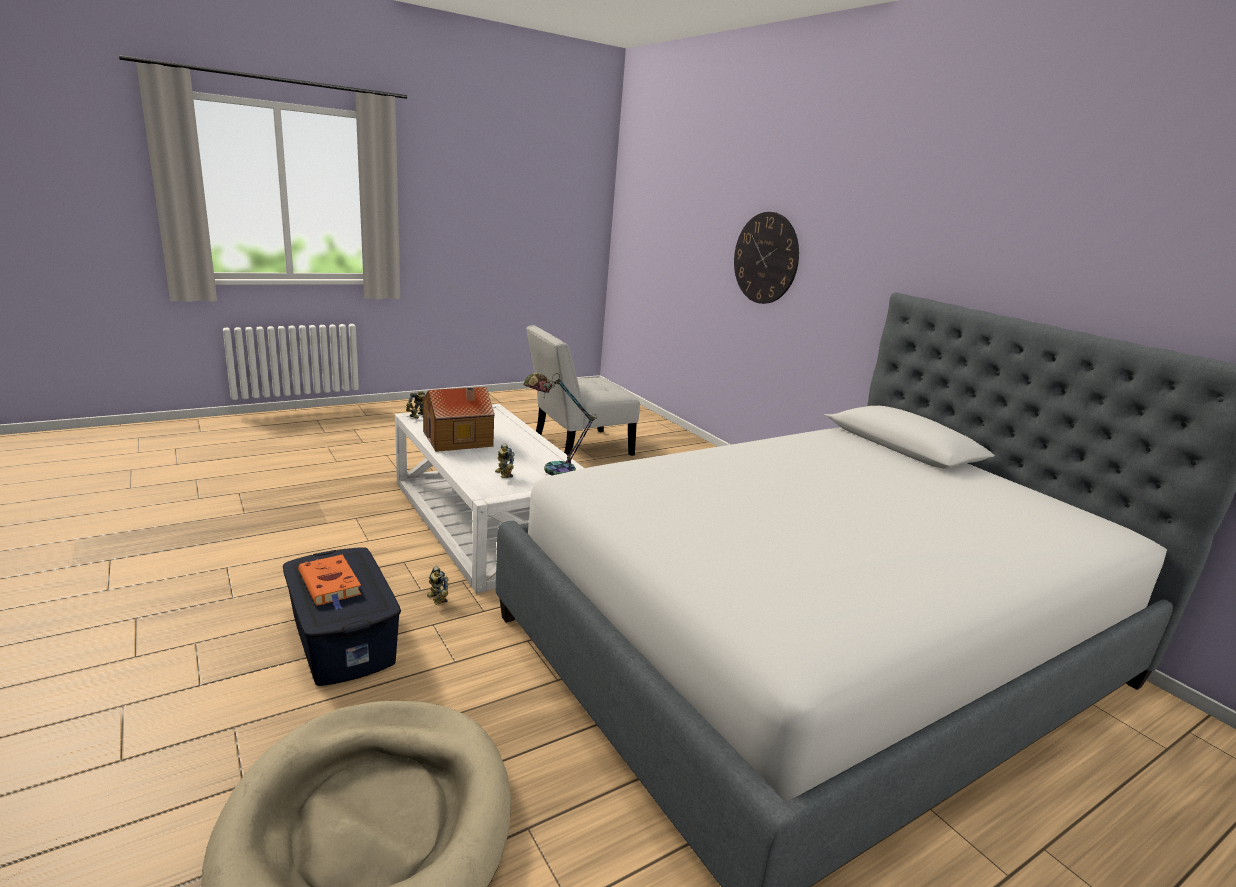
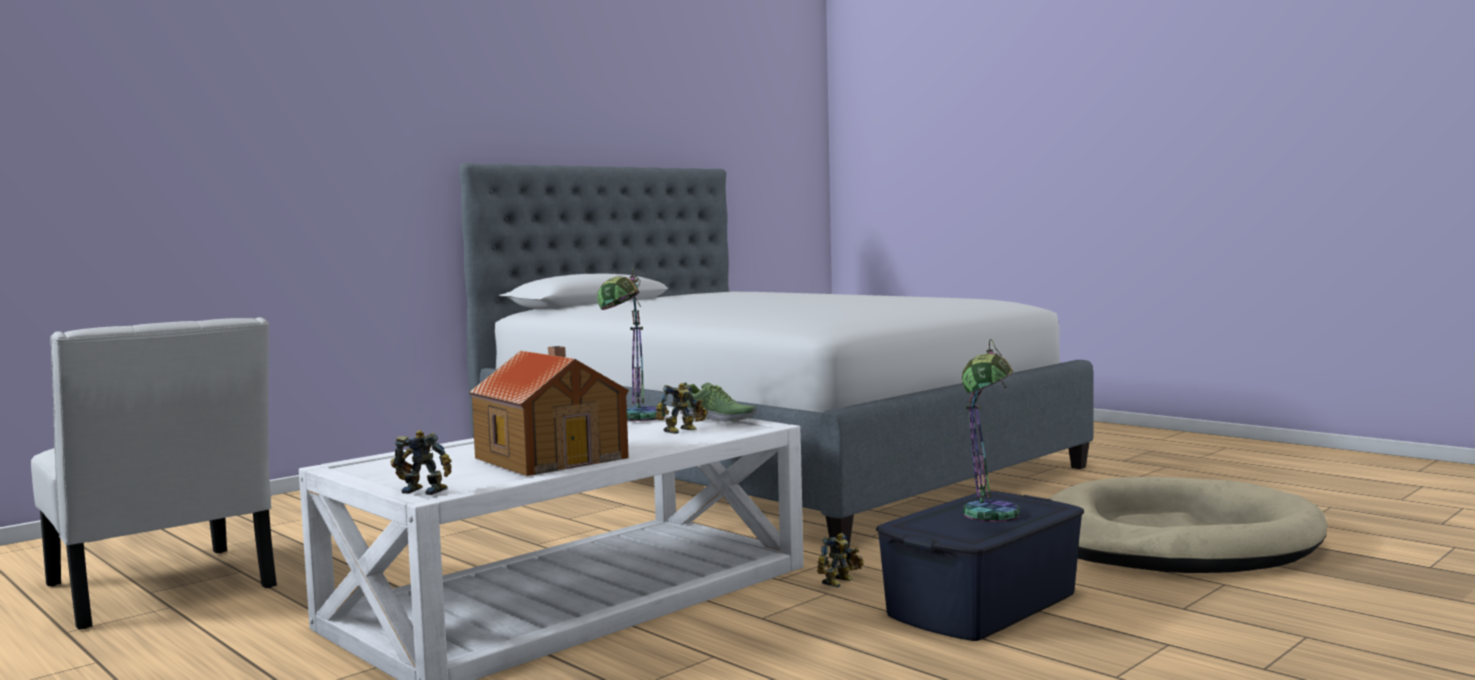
camera: 100 degrees left, 15 degrees down
orange book [298,555,361,609] -> table lamp [962,339,1020,522]
wall clock [734,212,799,304] -> none
none -> shoe [680,382,757,422]

